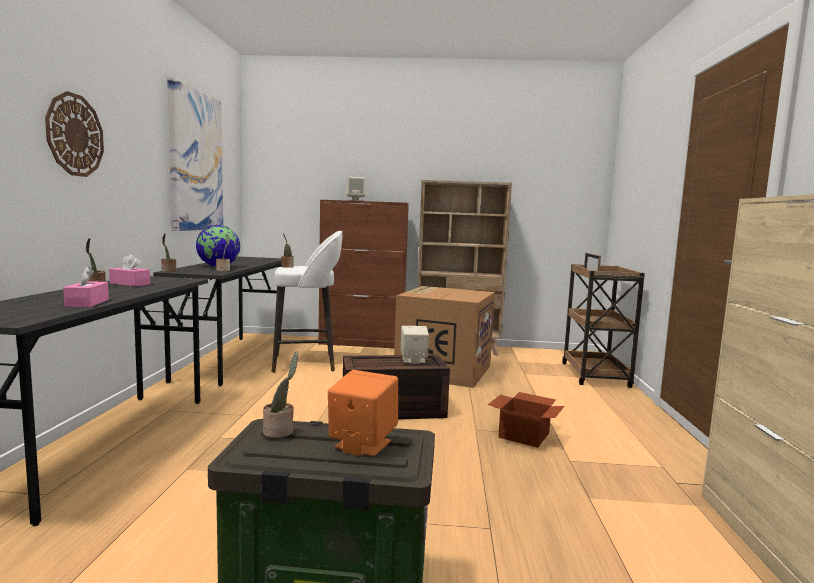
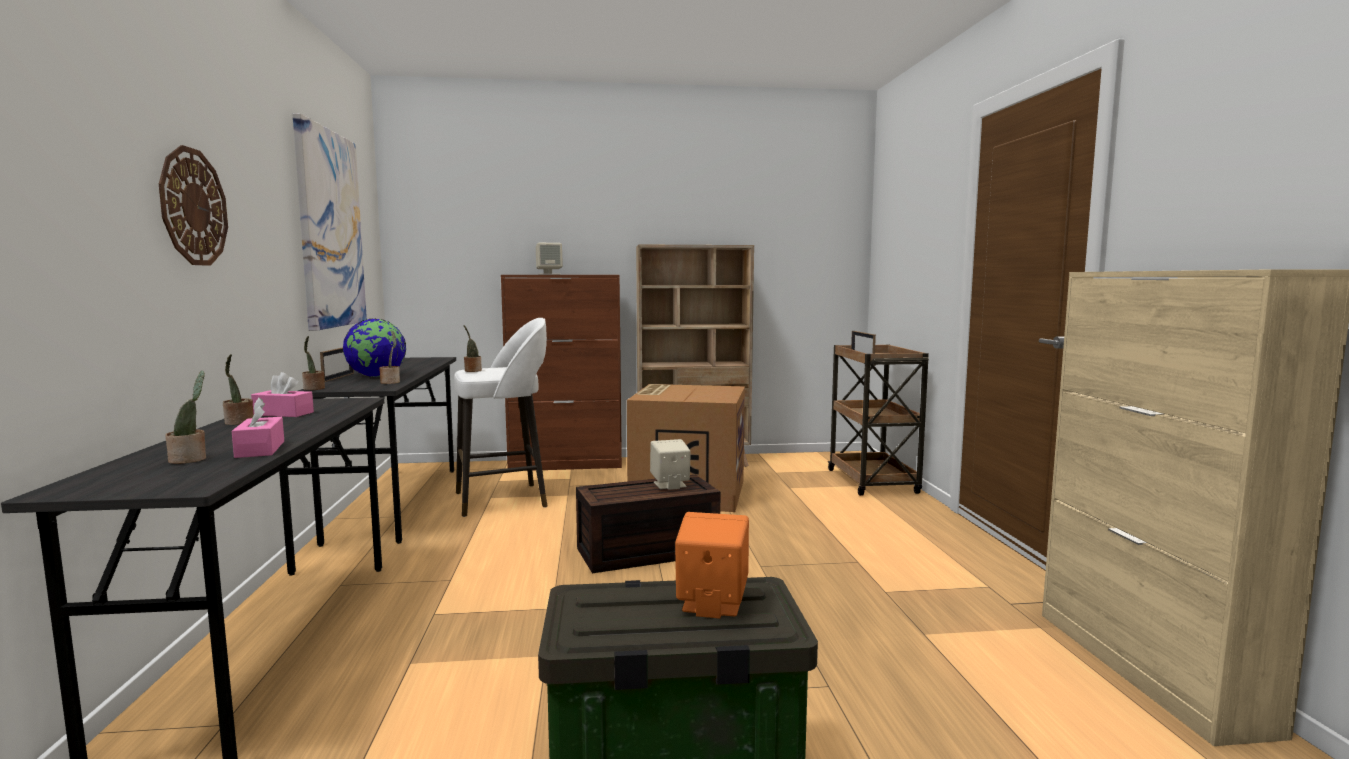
camera: 10 degrees left, 0 degrees up
potted plant [263,351,298,438] -> potted plant moved to [165,371,206,464]
cardboard box [488,392,564,448] -> none
none -> picture frame [320,347,354,382]

